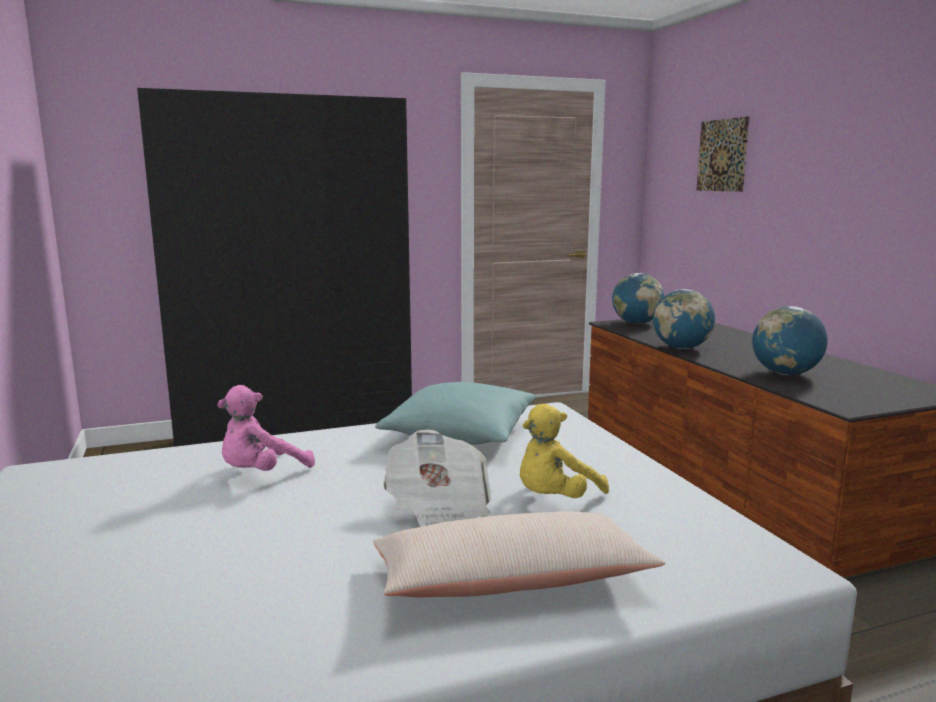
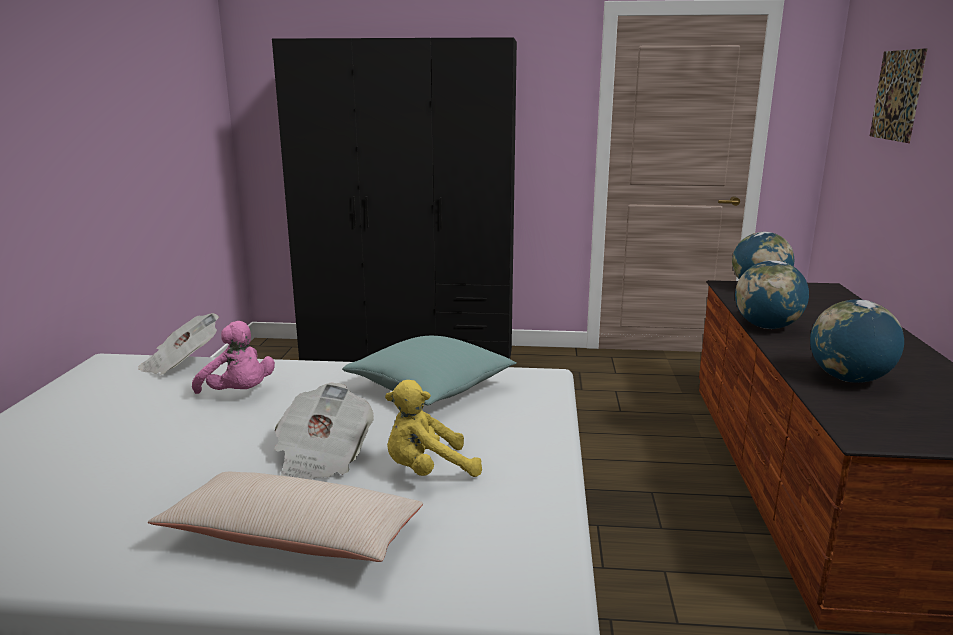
camera: 25 degrees right, 5 degrees up
pink plush toy [217,385,315,471] -> pink plush toy turned 120 degrees counterclockwise [192,321,275,394]
none -> newspaper [138,313,219,375]

